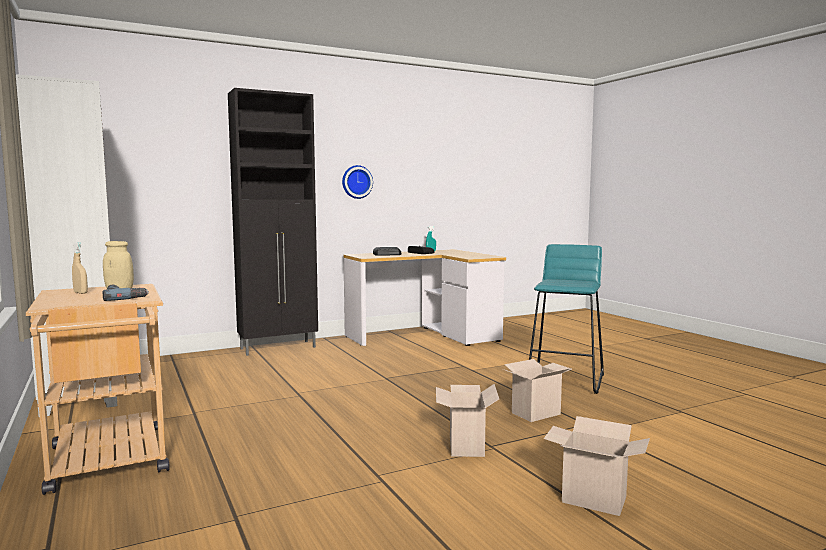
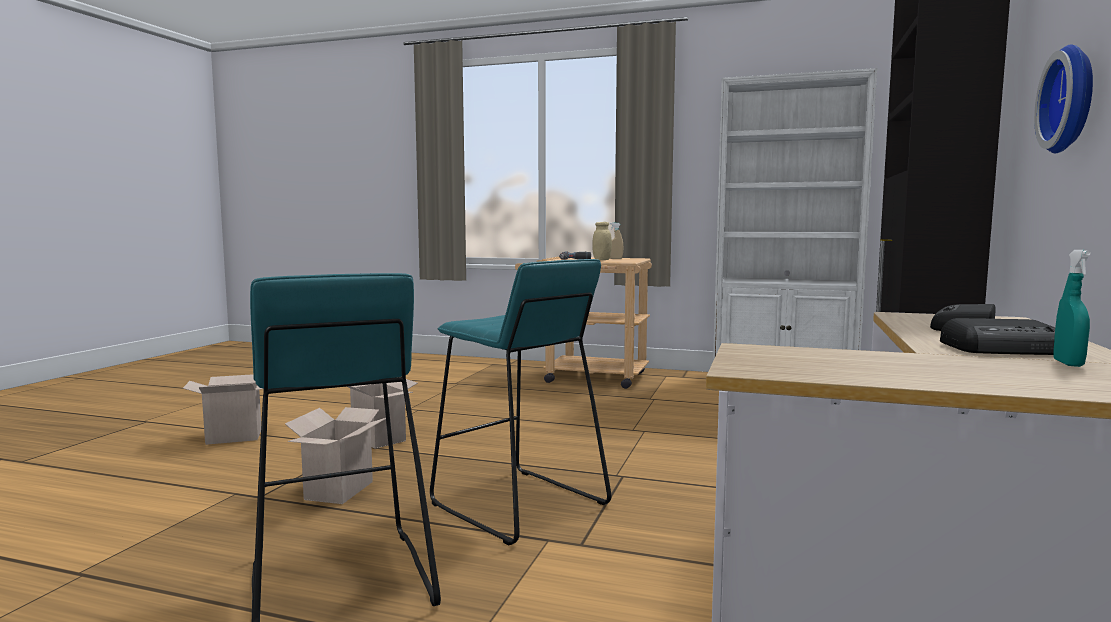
camera: 135 degrees right, 0 degrees up
none -> turquoise stool [430,259,611,546]

